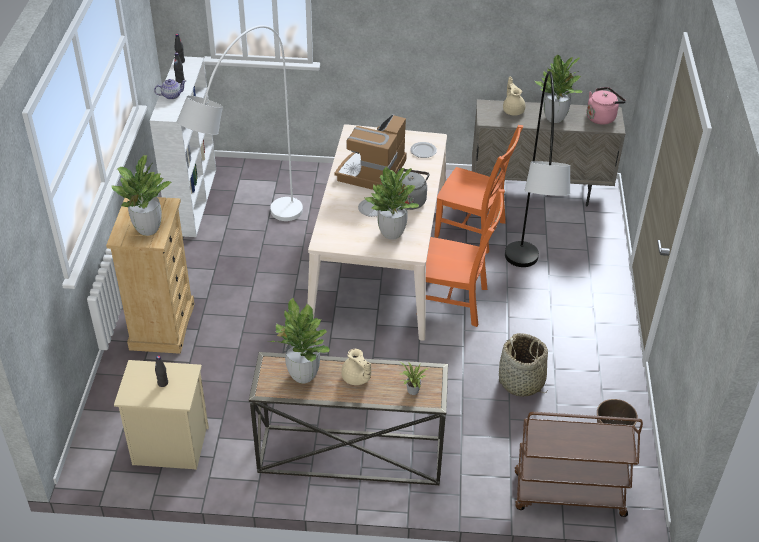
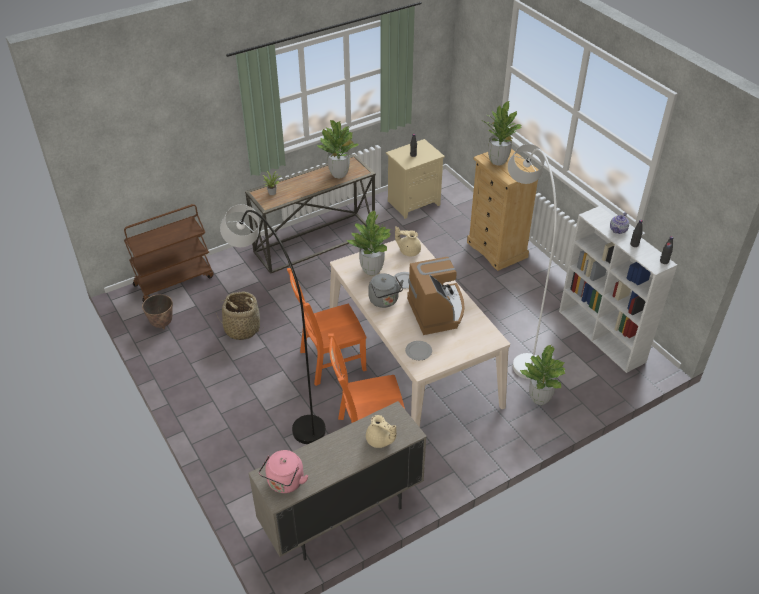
camera: 145 degrees right, 0 degrees up
beige teapot [341,349,371,385] -> beige teapot moved to [395,226,421,256]
potted plant [535,55,583,123] -> potted plant moved to [520,345,566,405]

